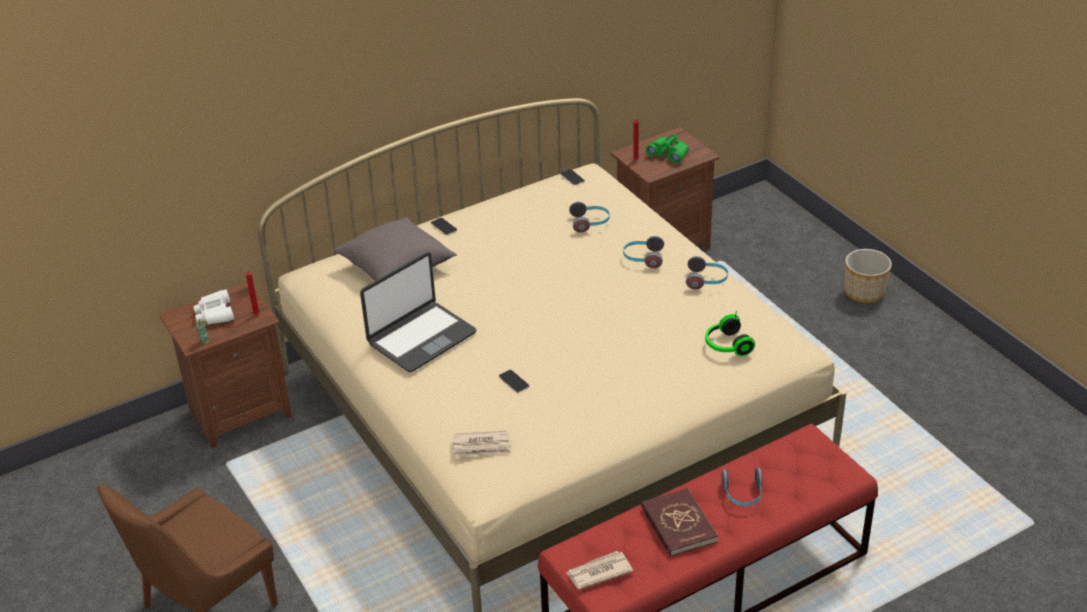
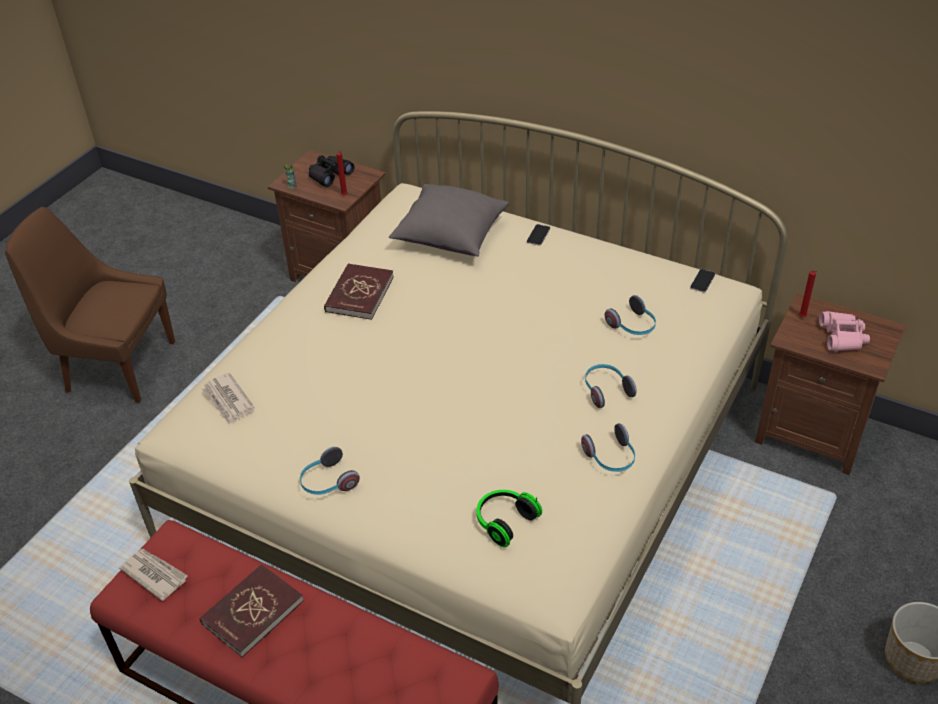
camera: 60 degrees right, 5 degrees up
white binoculars [193,289,234,325] -> black binoculars [309,155,354,187]
laptop [360,252,476,372] -> red book [324,263,394,320]
phone [499,370,529,393] -> none
green binoculars [646,134,689,163] -> pink binoculars [819,311,870,351]
headphones [721,468,763,506] -> headphones moved to [300,447,360,495]

